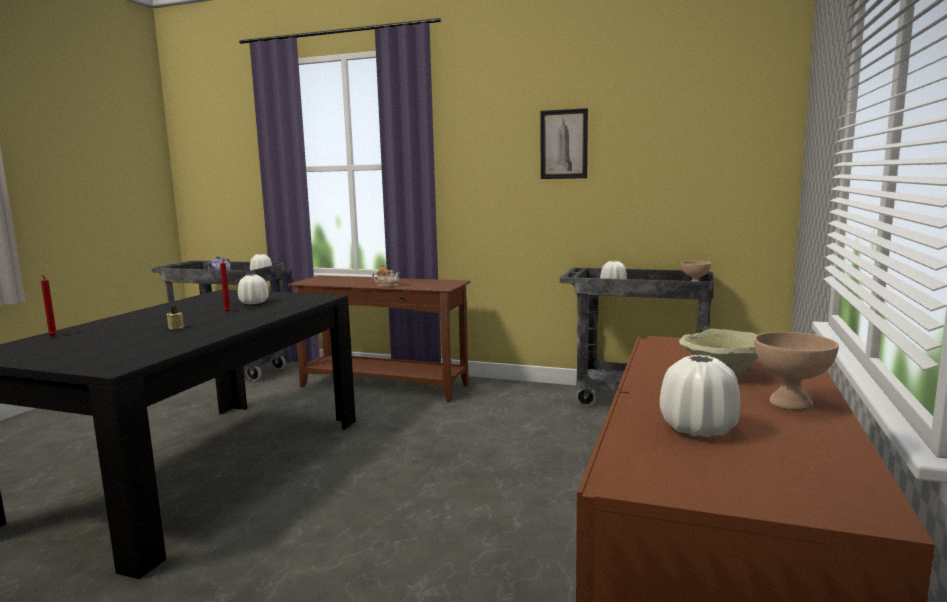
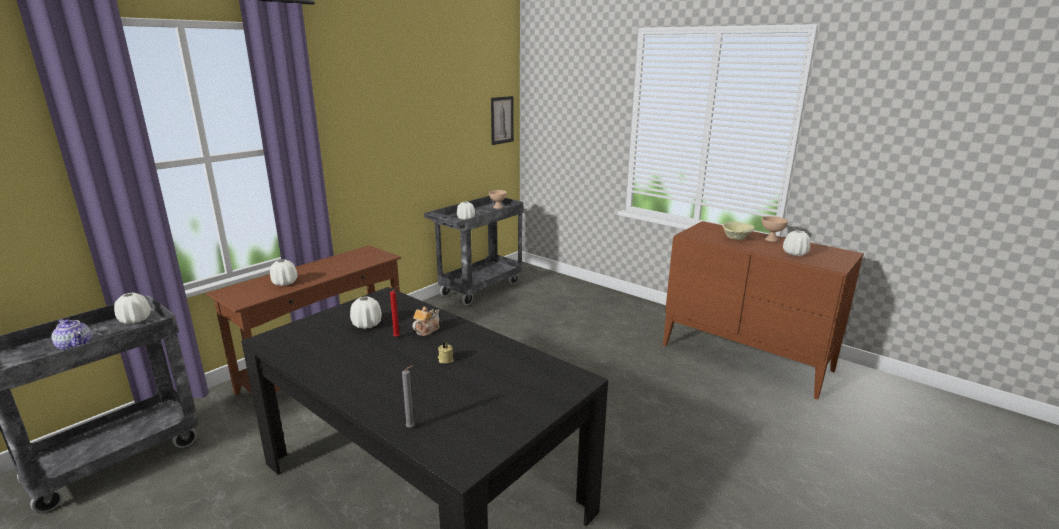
camera: 70 degrees left, 10 degrees up
red candle [41,275,57,336] -> grey candle [402,365,415,428]
teapot [372,263,400,287] -> teapot moved to [412,307,440,336]
picture [541,108,588,179] -> picture moved to [491,96,514,145]
none -> white vase [270,259,297,286]

